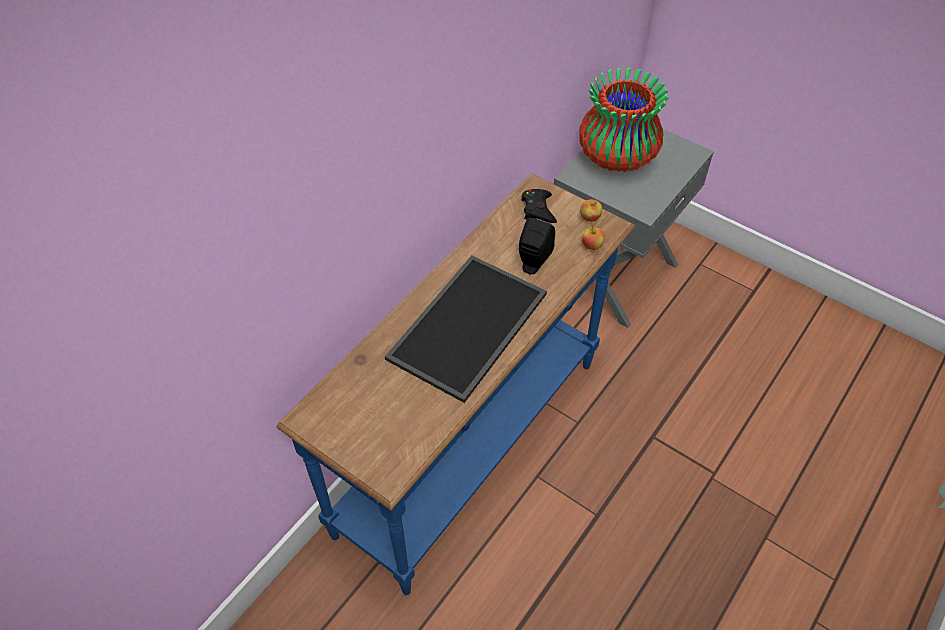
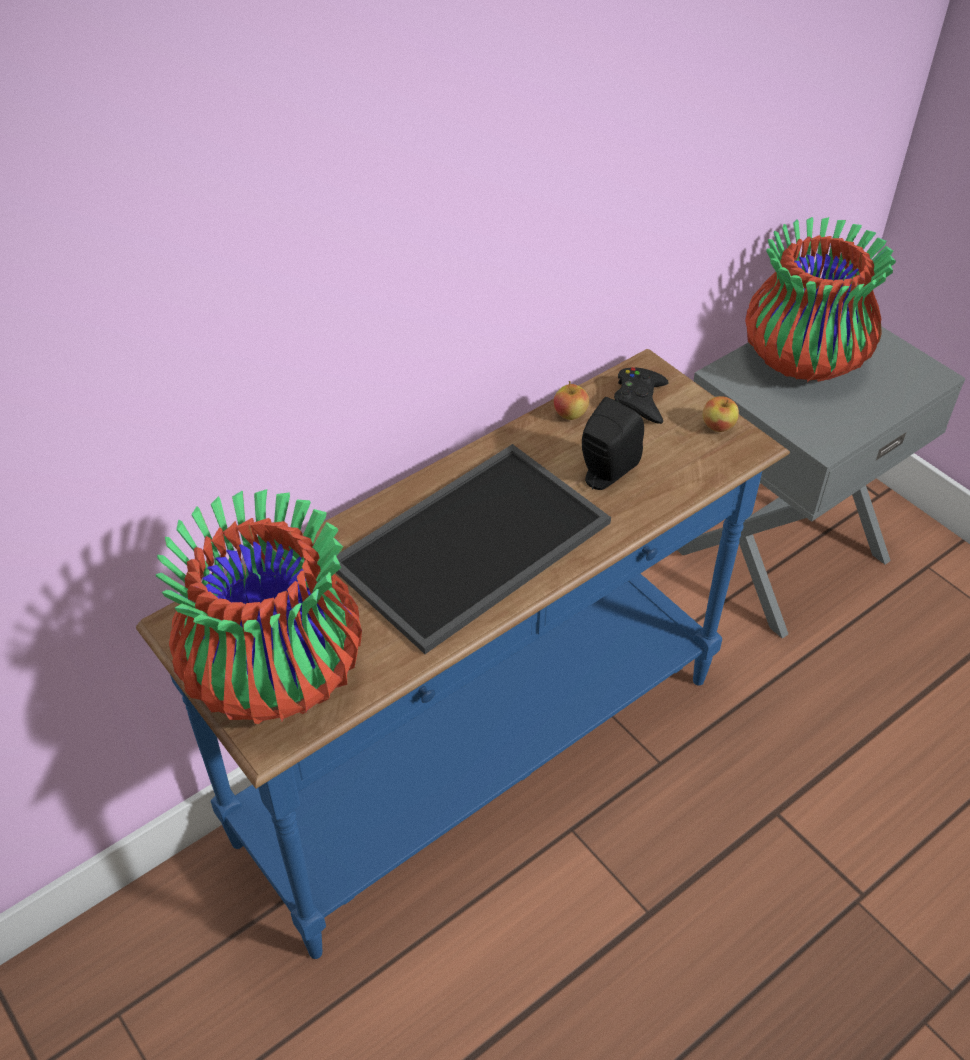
camera: 15 degrees right, 5 degrees down
apple [582,226,605,250] -> apple moved to [554,381,589,420]
none -> vase [156,489,362,724]

